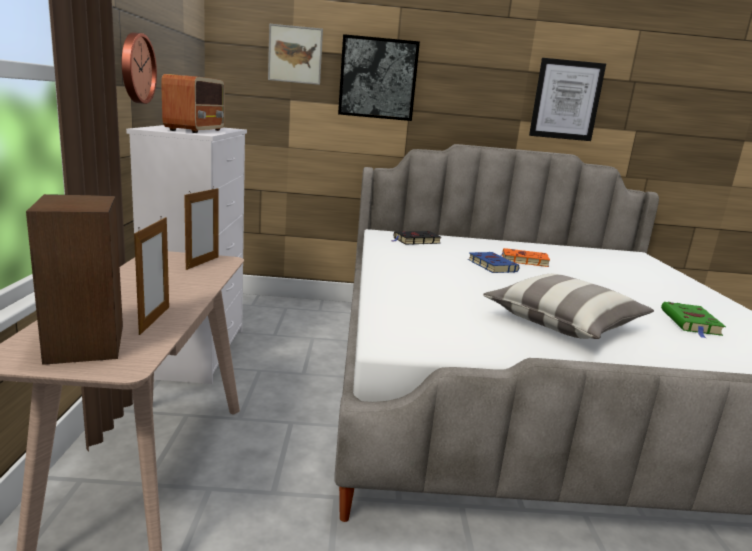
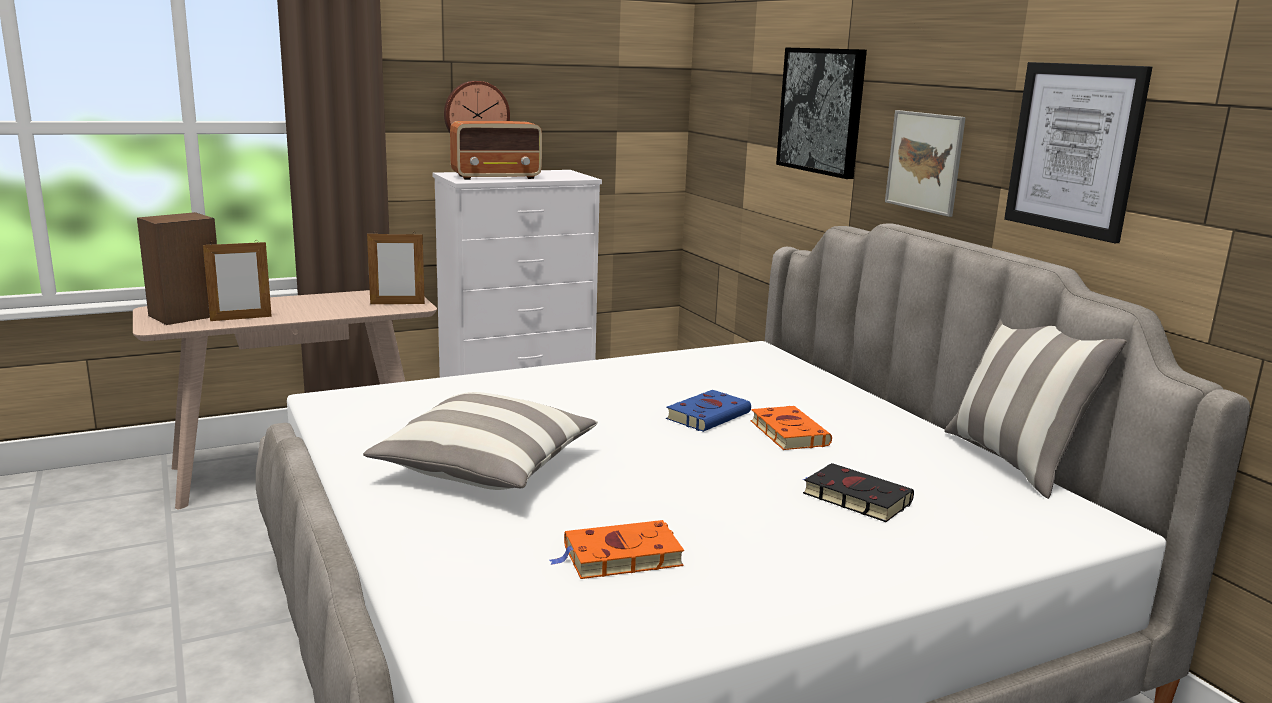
camera: 65 degrees right, 0 degrees up
picture [268,24,323,85] -> picture moved to [885,110,966,217]
black book [392,231,441,244] -> black book moved to [802,463,914,522]
green book [661,302,726,338] -> orange book [549,520,684,579]
none -> pillow [945,318,1126,499]

